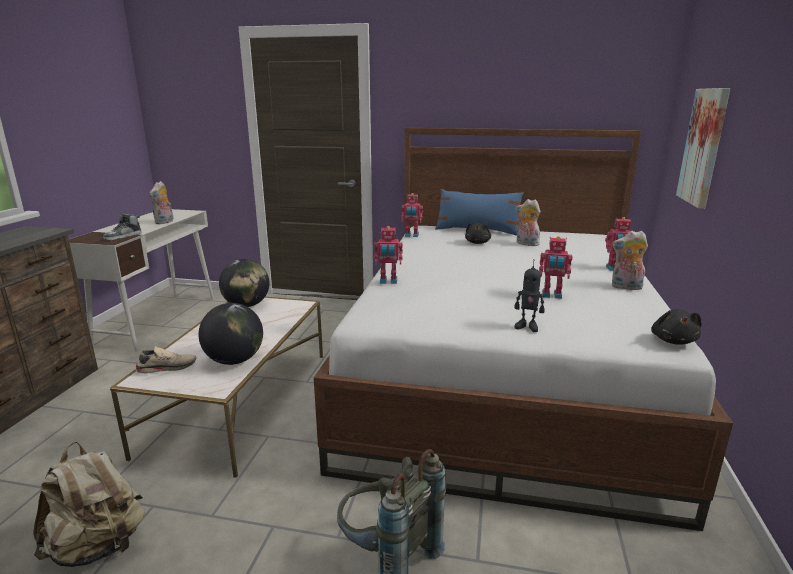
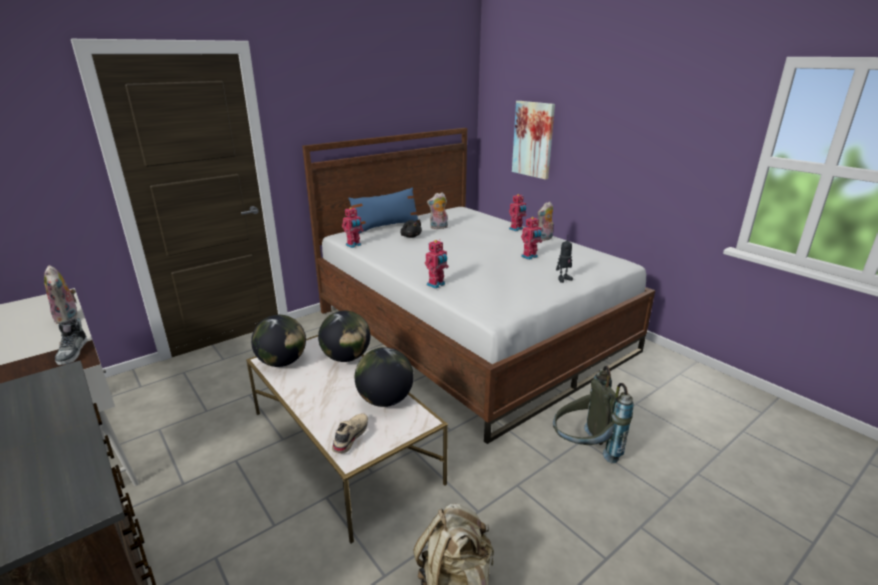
camera: 50 degrees left, 5 degrees up
black plush toy [651,309,702,345] -> none
none -> globe [318,311,370,362]

